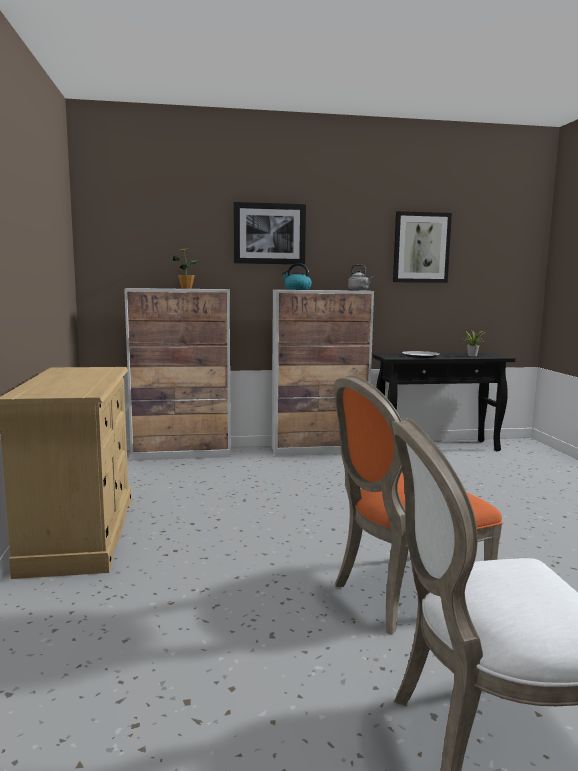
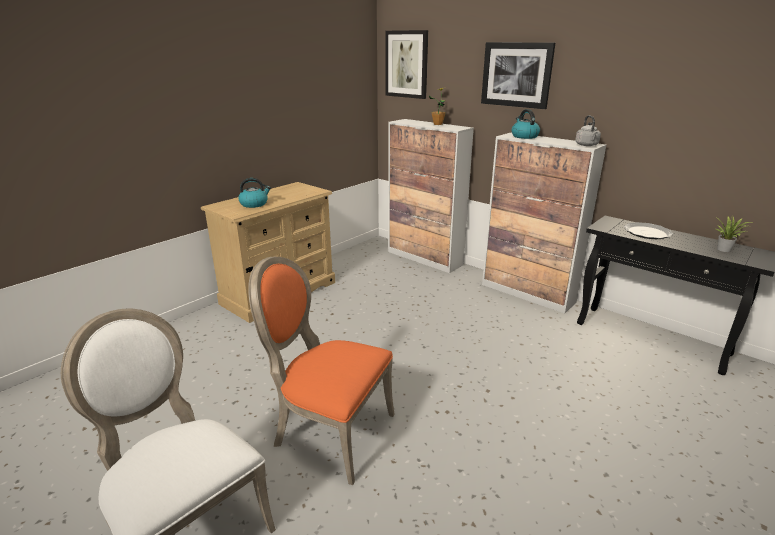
camera: 50 degrees right, 15 degrees up
picture [393,211,452,283] -> picture moved to [386,30,428,99]
none -> kettle [238,178,271,208]

